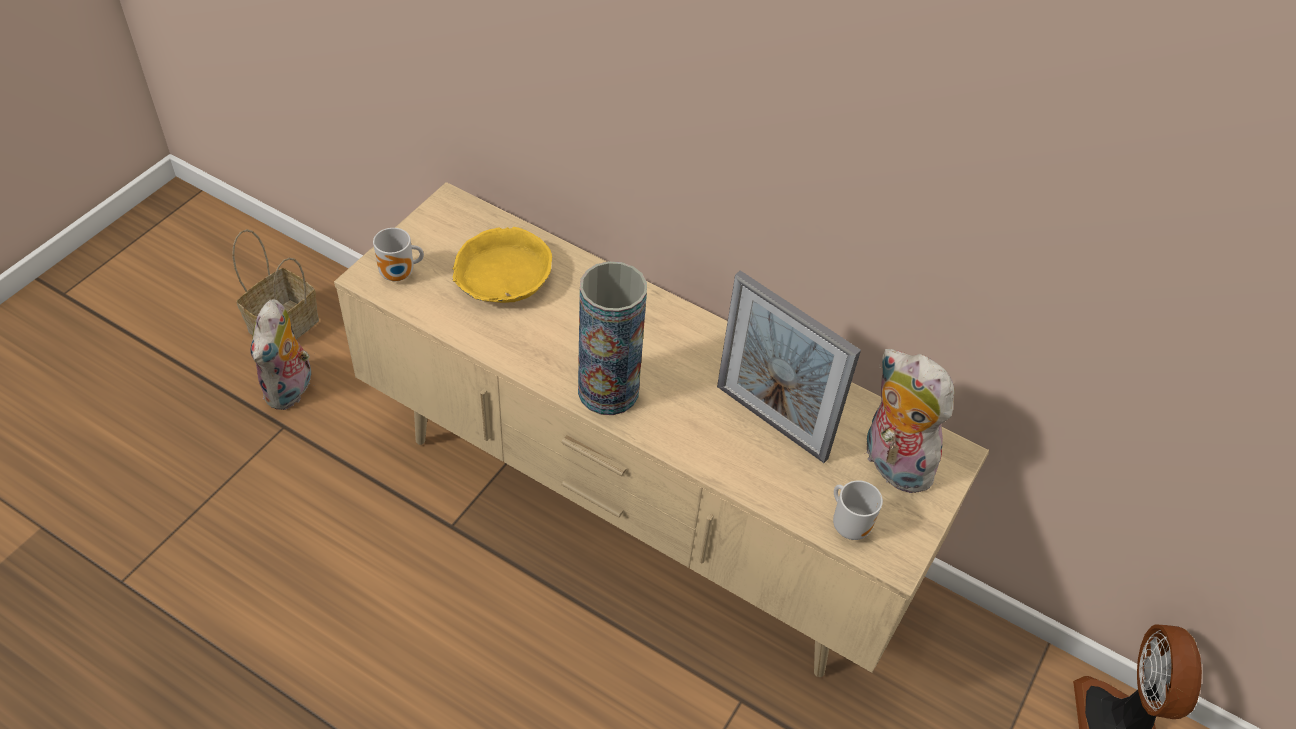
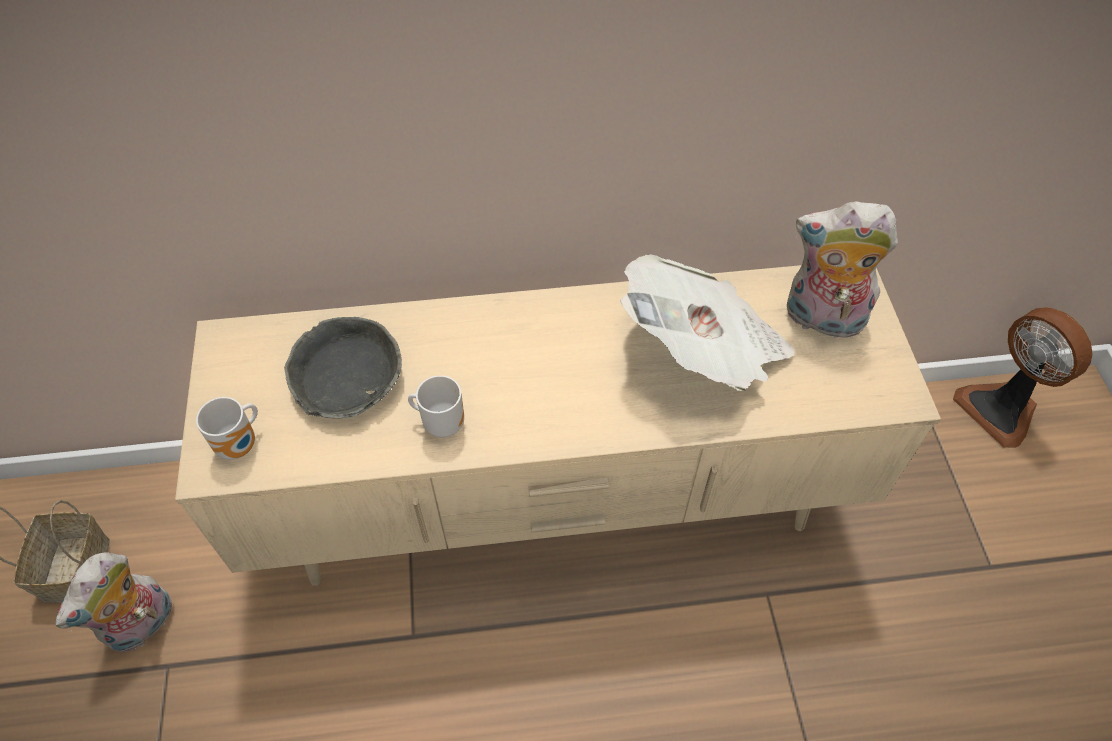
camera: 35 degrees left, 5 degrees up
plush toy [251,299,314,410] -> plush toy turned 60 degrees clockwise [55,552,172,652]
yellow bowl [453,227,552,303] -> grey bowl [284,317,402,419]
vase [578,261,647,415] -> none
picture frame [717,270,861,463] -> newspaper [620,254,795,391]
mug [833,480,883,540] -> mug moved to [408,375,464,438]

